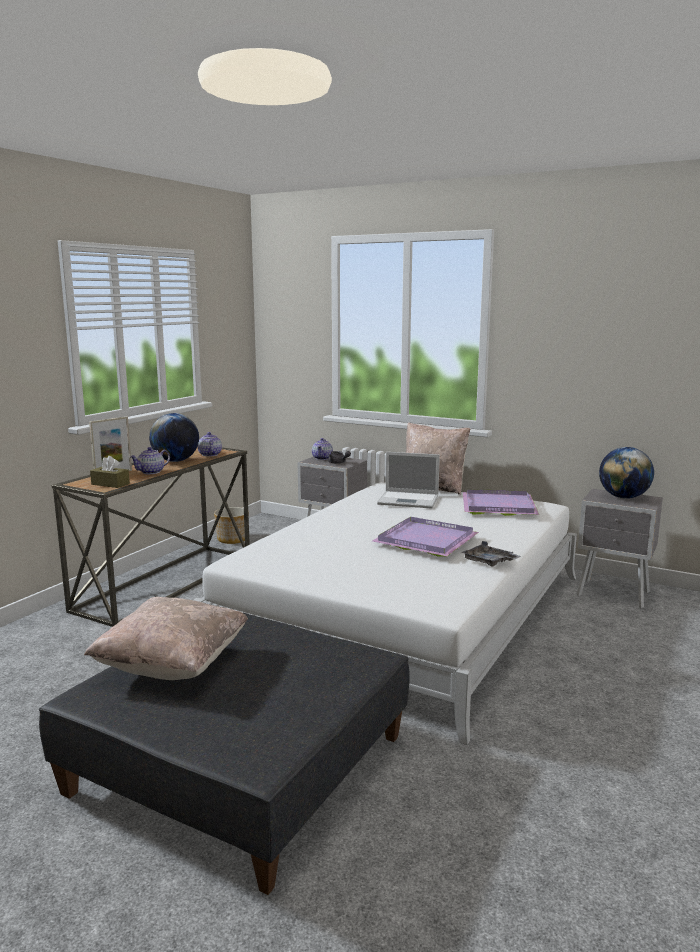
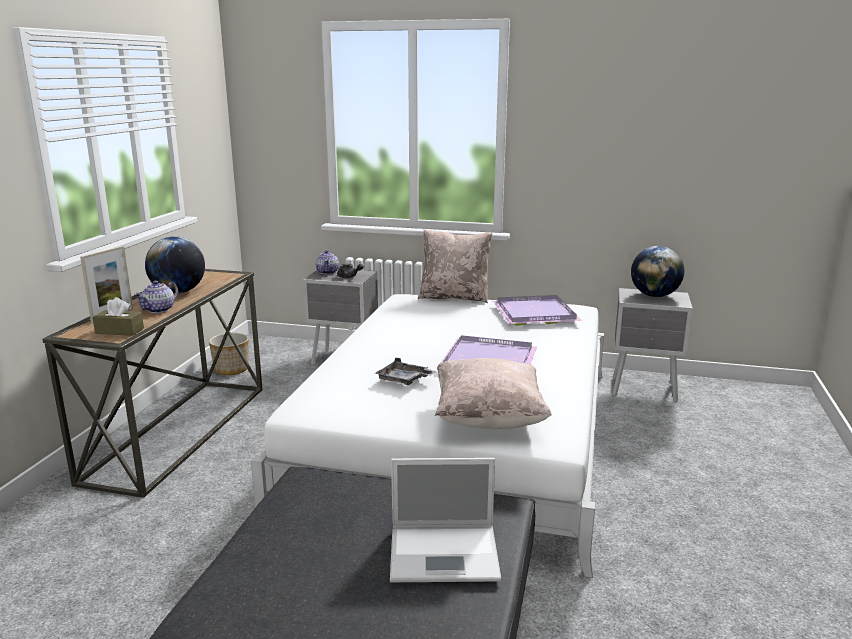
camera: 15 degrees left, 5 degrees up
beige pillow [84,597,248,680] -> beige pillow moved to [435,358,552,429]
teapot [198,432,222,457] -> none
laptop [377,452,440,509] -> laptop moved to [390,458,501,582]
grey tray [461,541,521,566] -> grey tray moved to [375,357,436,385]

